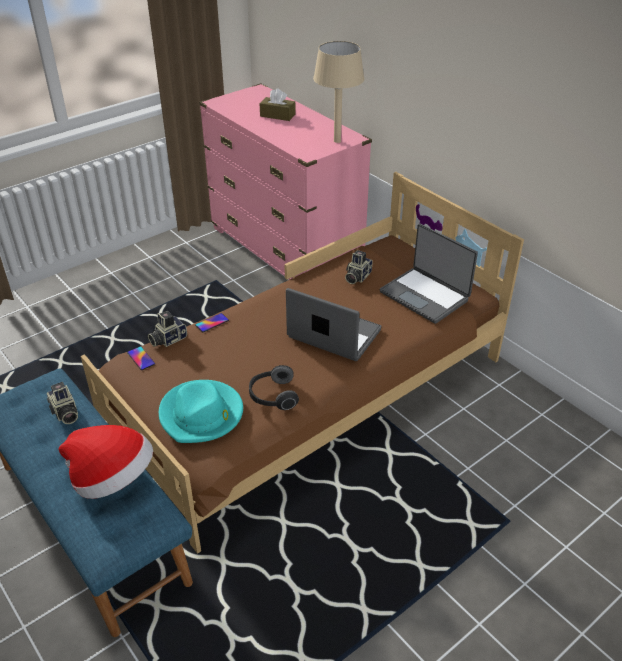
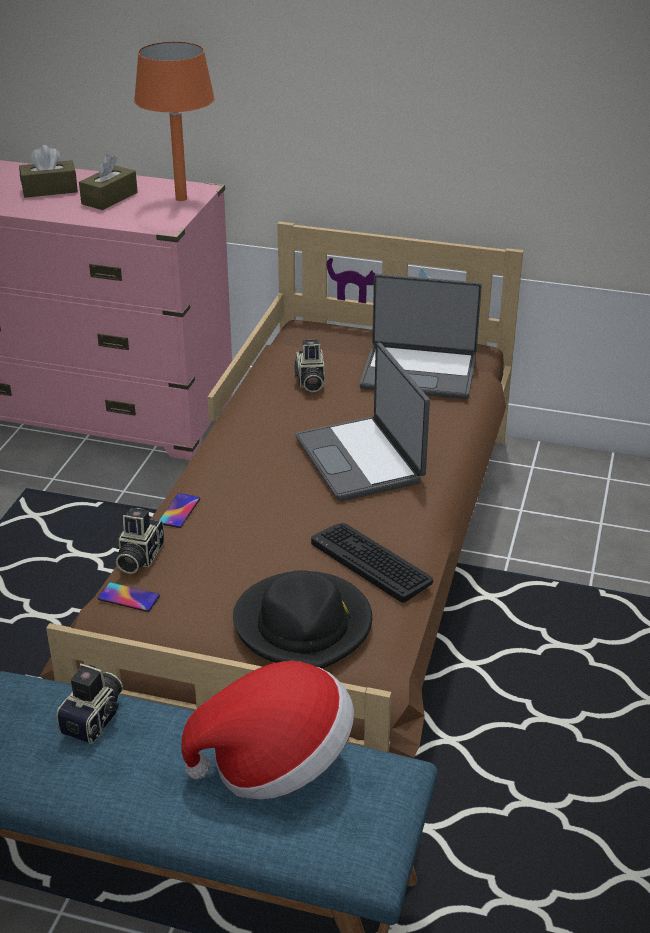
camera: 35 degrees left, 5 degrees down
camera [47,382,78,424] -> camera turned 90 degrees counterclockwise [56,664,123,744]
turquoise hat [159,380,243,443] -> black hat [233,570,372,669]
headphones [249,365,299,410] -> keyboard [311,523,433,603]
laptop [286,288,381,361] -> laptop turned 105 degrees counterclockwise [296,343,430,502]
beige table lamp [313,41,364,143] -> orange table lamp [134,41,215,201]
none -> brown tissue box [79,154,138,210]

